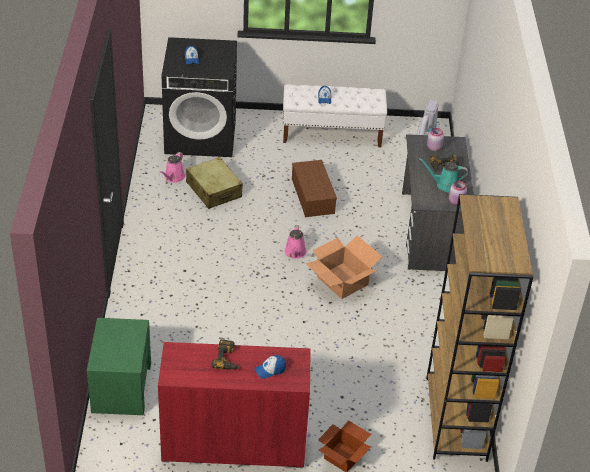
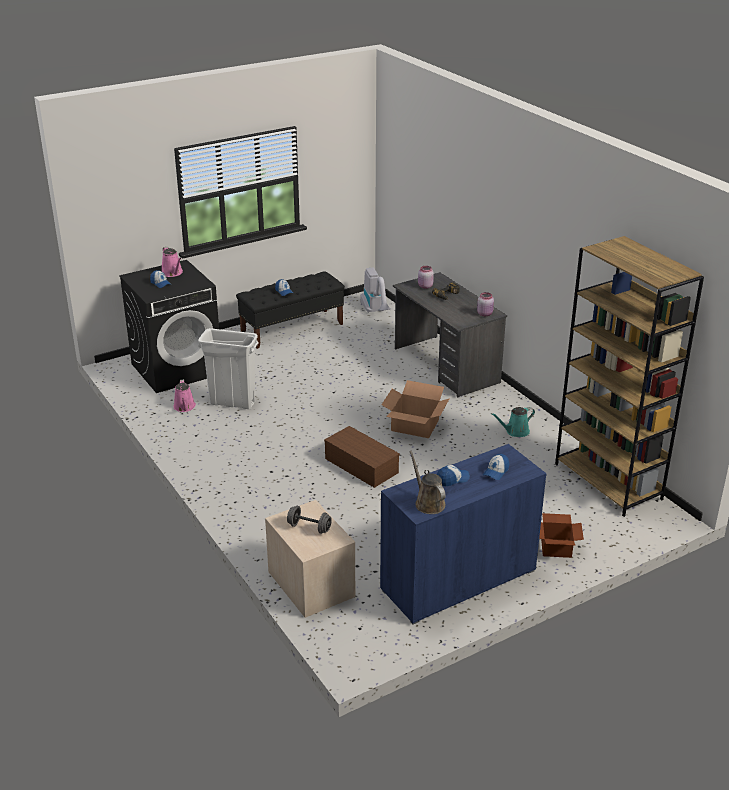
camera: 30 degrees left, 10 degrees down
green nightstand [87,318,151,415] -> beige nightstand [265,500,355,618]
red cabinet [158,342,311,468] -> blue cabinet [380,444,547,624]
beige suitcase [186,157,243,209] -> white trash can [198,328,259,409]
power drill [211,339,240,370] -> cap [437,465,470,487]
white bench [283,85,387,148] -> black bench [236,271,345,349]
pink watering can [284,225,307,259] -> pink watering can moved to [162,247,183,277]
brown storage box [292,160,337,217] -> brown storage box moved to [324,426,400,488]
turquoise watering can [419,158,468,193] -> turquoise watering can moved to [491,407,535,437]
none -> grey dumbbell [287,506,332,534]
none -> brown watering can [409,451,445,514]

